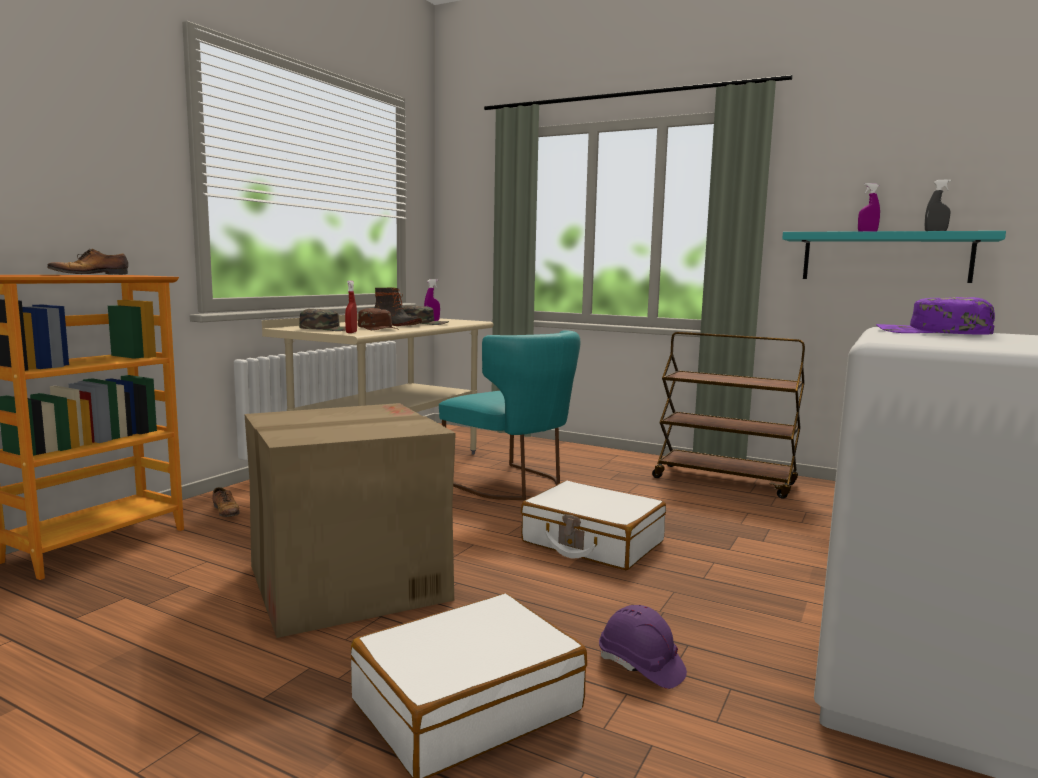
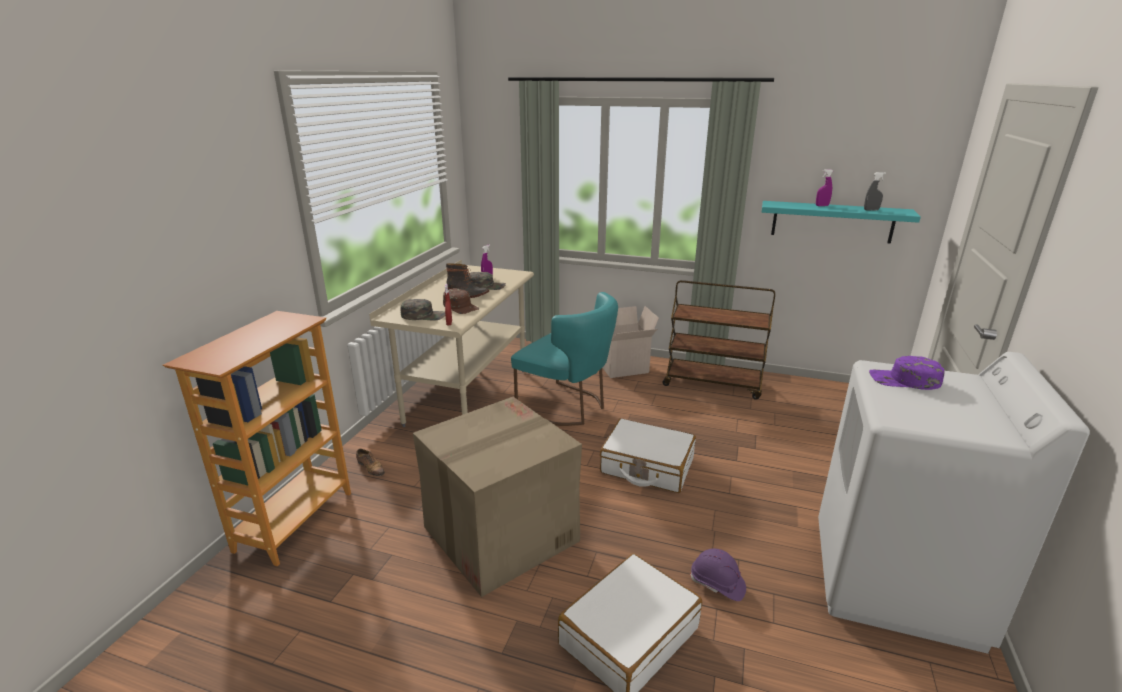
camera: 10 degrees left, 15 degrees up
shoe [47,249,128,275] -> none
none -> cardboard box [602,306,659,378]

